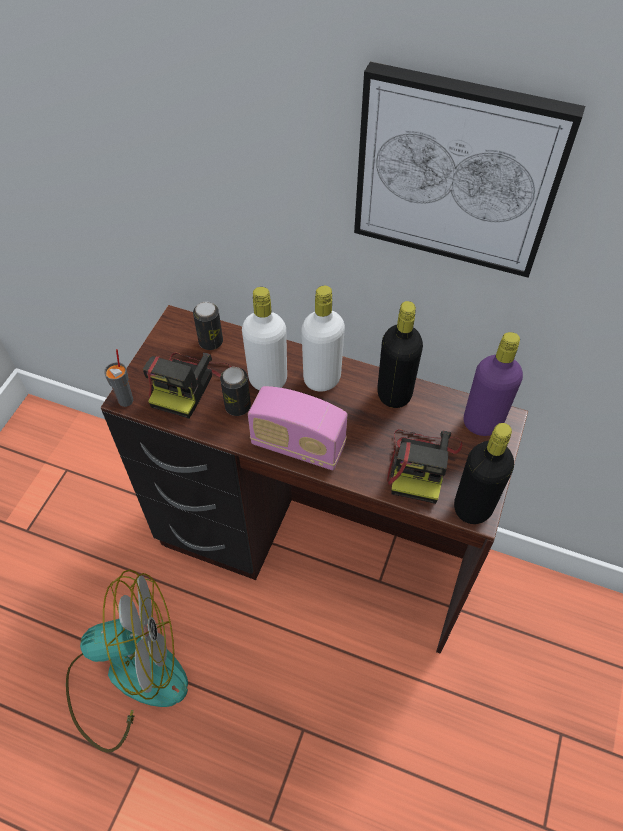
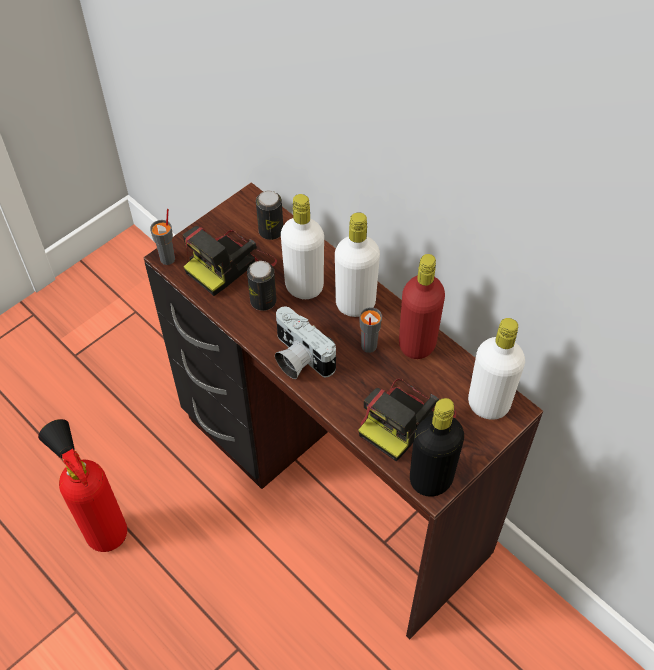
camera: 25 degrees right, 0 degrees up
fan [66,569,188,753] -> fire extinguisher [38,419,127,552]
radio [248,386,347,470] -> camera [275,307,336,379]
picture [354,62,585,278] -> none
black bottle [377,301,423,408] -> red bottle [399,254,445,359]
purple bottle [464,332,523,436] -> white bottle [468,318,525,420]
none -> grey cup [359,307,382,353]

